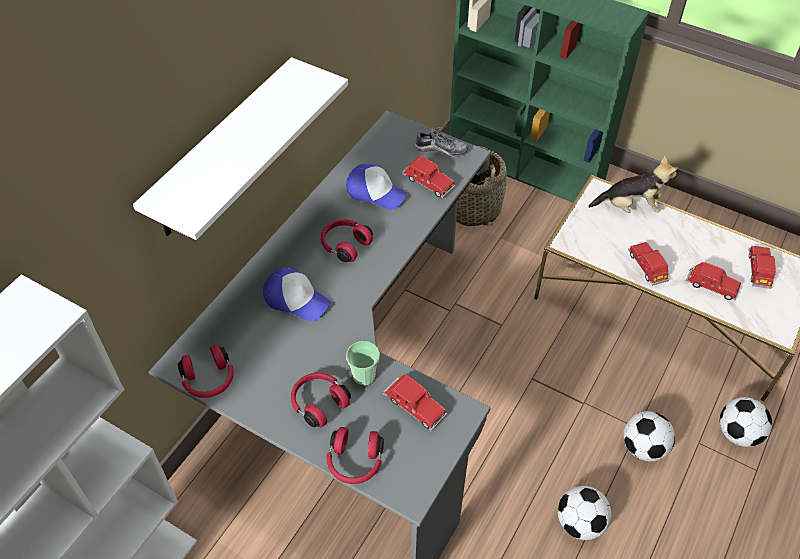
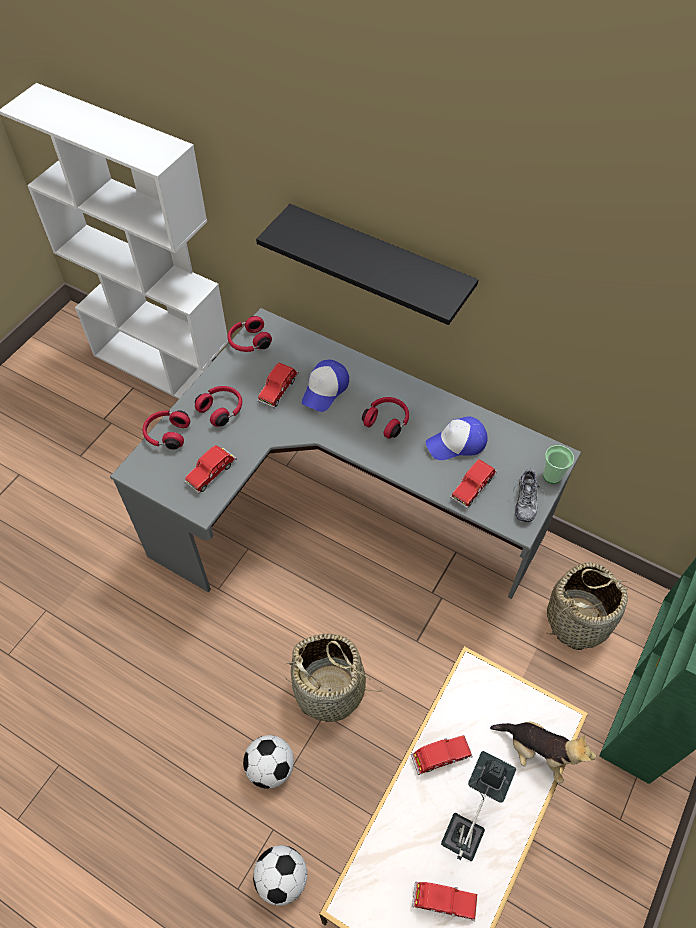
camera: 90 degrees right, 5 degrees up
white shelf [133,57,348,240] -> black shelf [256,204,478,325]
cap [346,163,407,210] -> cap turned 45 degrees clockwise [426,416,488,460]
cup [346,341,380,386] -> cup moved to [543,445,574,484]
football [558,486,612,540] -> none
plush toy [588,156,678,213] -> plush toy turned 60 degrees counterclockwise [490,722,596,783]
red toy car [686,262,741,301] -> red toy car moved to [257,363,298,408]
none -> basket [285,634,380,722]
none -> table lamp [441,751,516,861]

